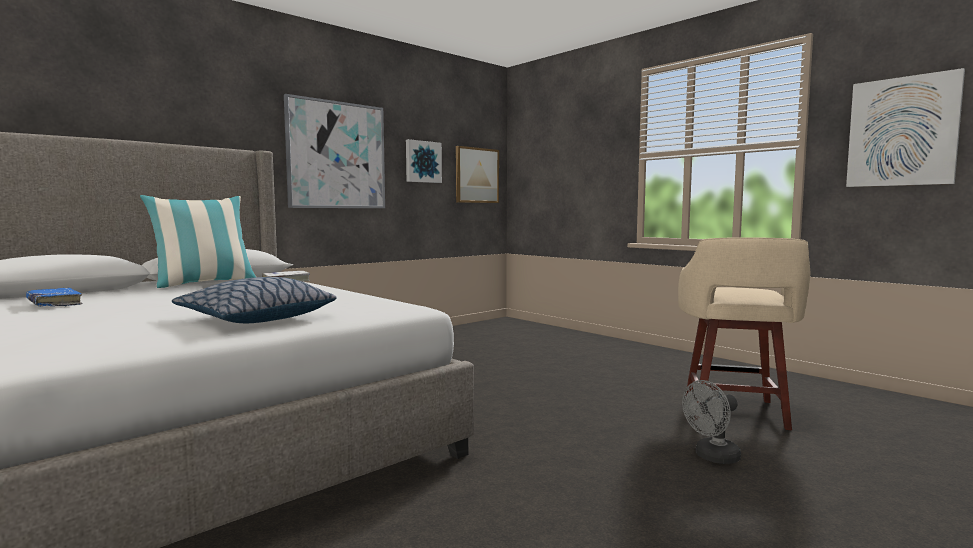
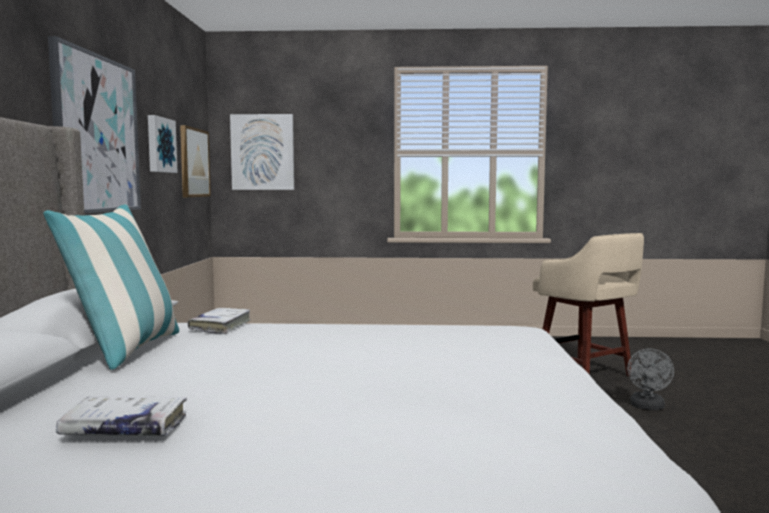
camera: 45 degrees left, 0 degrees up
blue book [26,288,83,306] -> white book [56,396,187,436]
pillow [172,277,337,323] -> none
picture [846,68,965,187] -> picture moved to [230,114,294,190]

